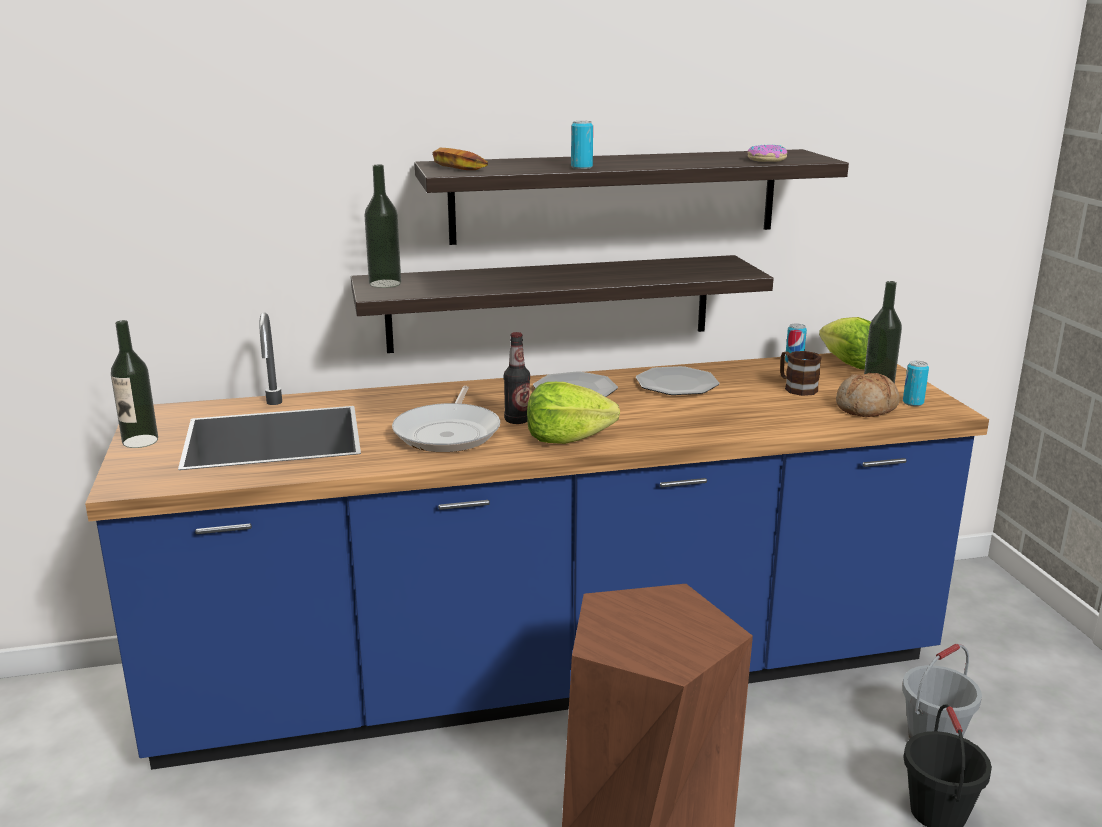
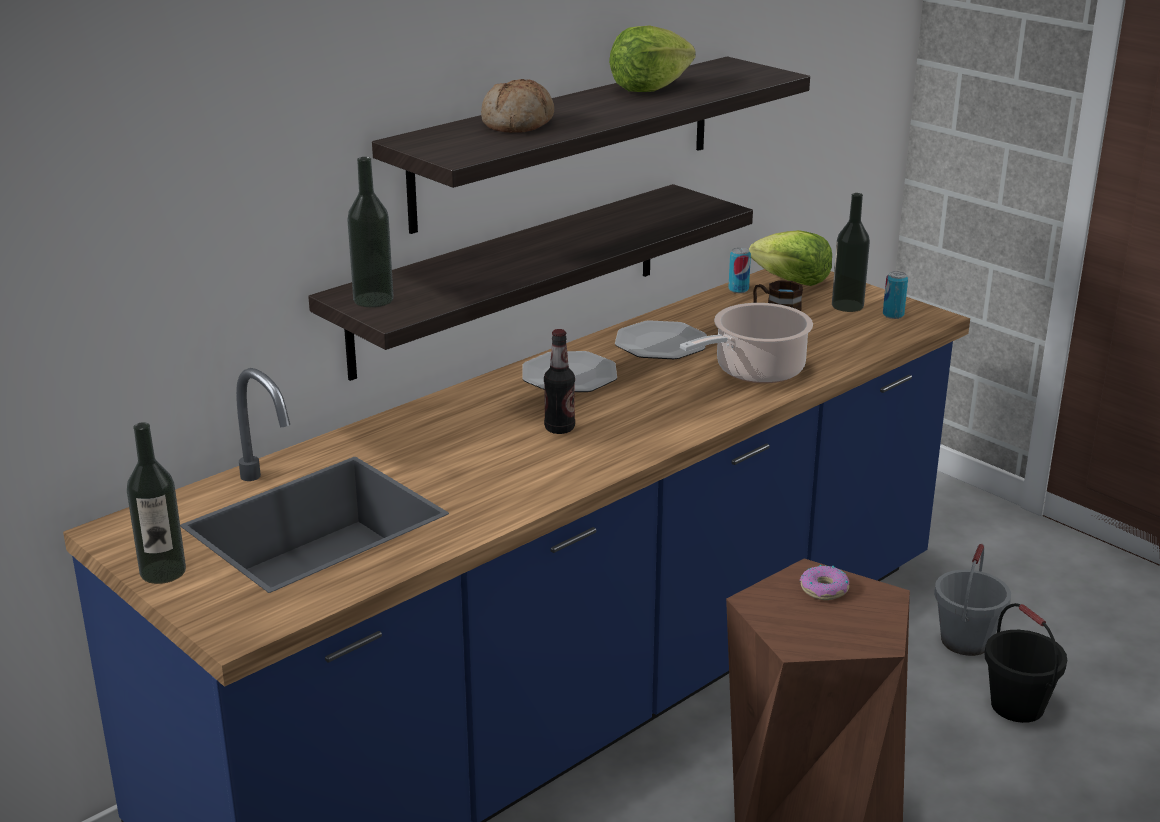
camera: 30 degrees left, 5 degrees up
frying pan [392,386,500,452] -> none
banana [432,148,488,170] -> none
lettuce [527,382,620,444] -> lettuce moved to [609,26,696,92]
can [571,121,593,169] -> none
donut [747,145,787,162] -> donut moved to [800,565,849,600]
bread [836,373,900,417] -> bread moved to [481,79,554,133]
none -> cooking pot [680,303,813,383]

